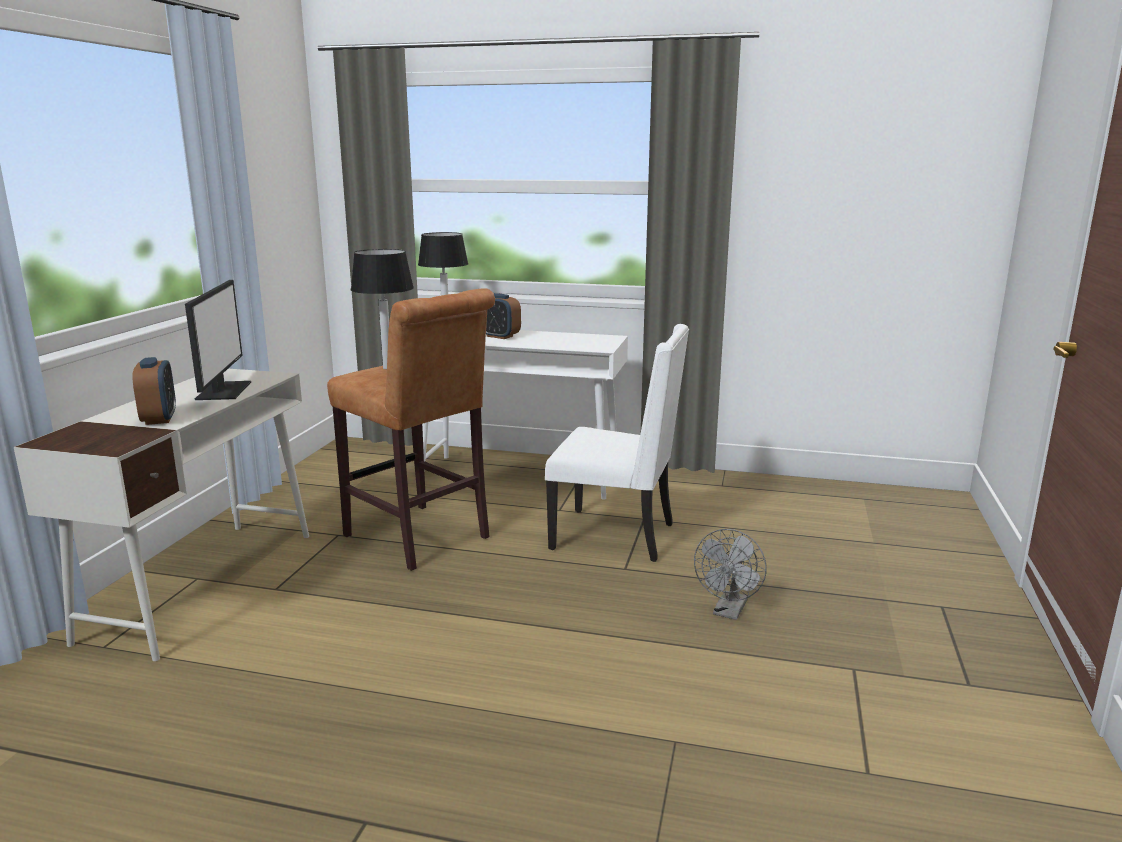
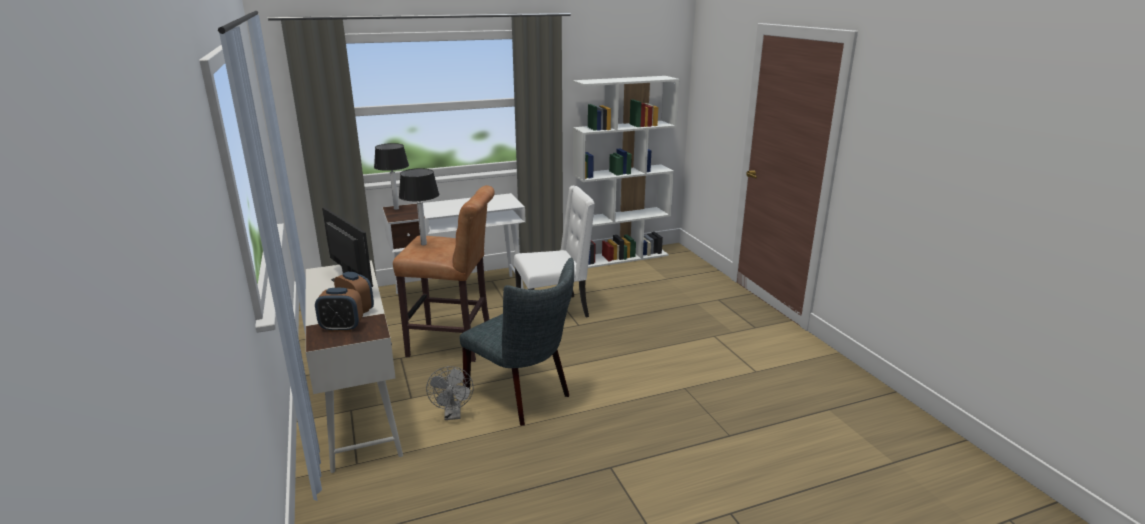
camera: 35 degrees left, 5 degrees up
alarm clock [486,293,521,339] -> alarm clock moved to [315,288,363,332]
grey fan [694,529,767,620] -> grey fan moved to [426,366,474,420]
none -> grey chair [459,258,574,426]
none -> white bookcase [573,76,680,268]

